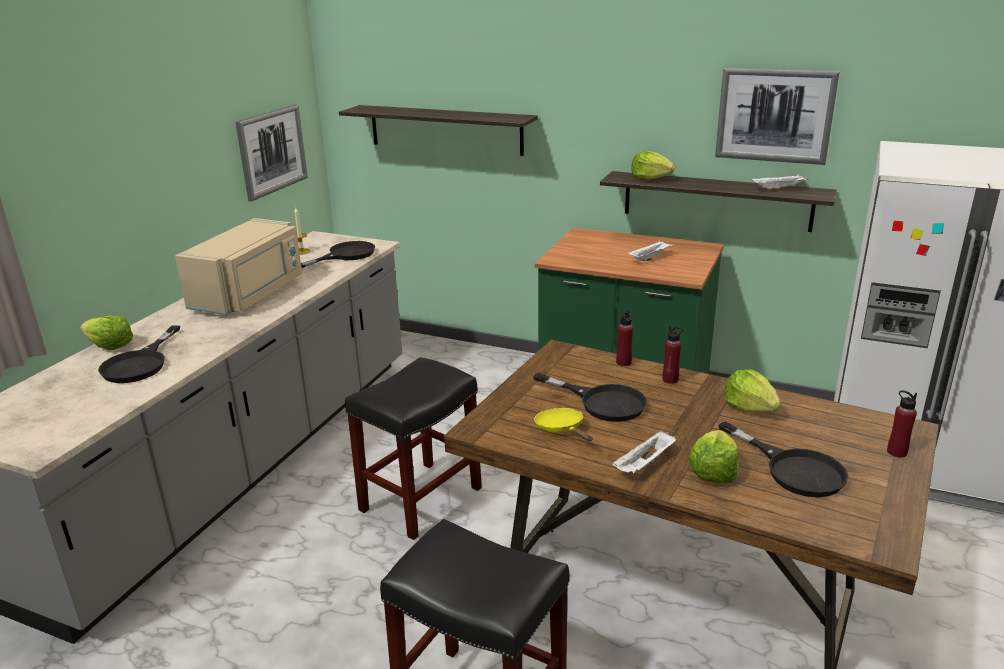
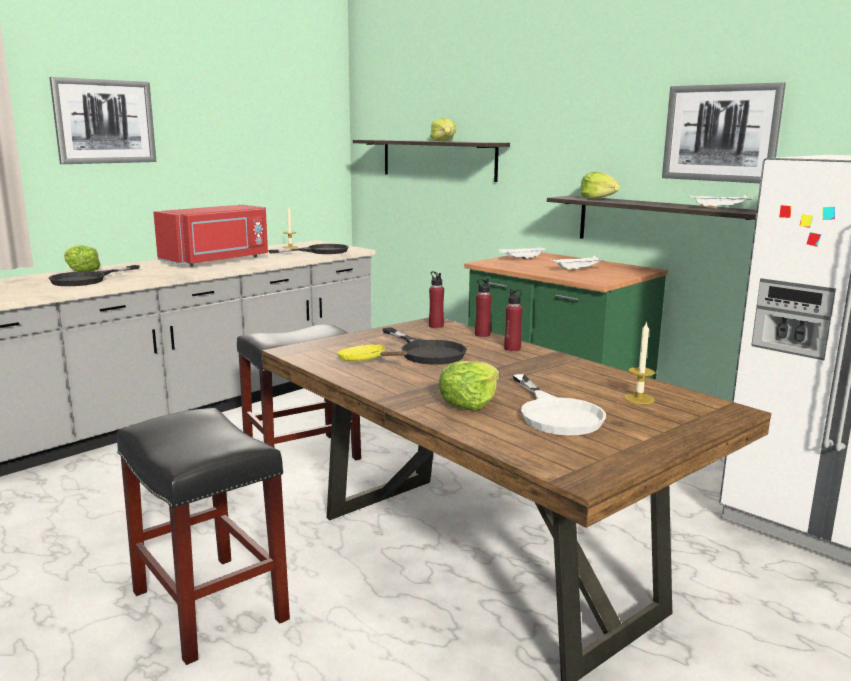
camera: 20 degrees right, 10 degrees down
beige microwave [175,218,302,315] -> red microwave [153,205,268,267]
picture [236,105,308,202] -> picture moved to [49,77,156,164]
yellow frying pan [534,408,593,442] -> yellow frying pan turned 45 degrees counterclockwise [337,344,408,361]
white tray [612,430,676,474] -> white tray moved to [498,246,547,260]
black frying pan [718,422,848,497] -> white frying pan [513,374,606,435]
lettuce [724,369,781,412] -> lettuce moved to [430,118,456,141]
red bottle [887,390,917,458] -> red bottle moved to [429,271,444,328]
none -> candle [624,321,655,404]

